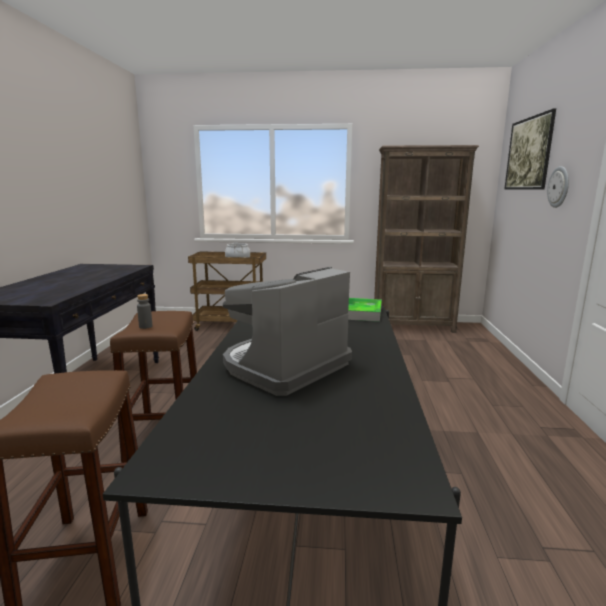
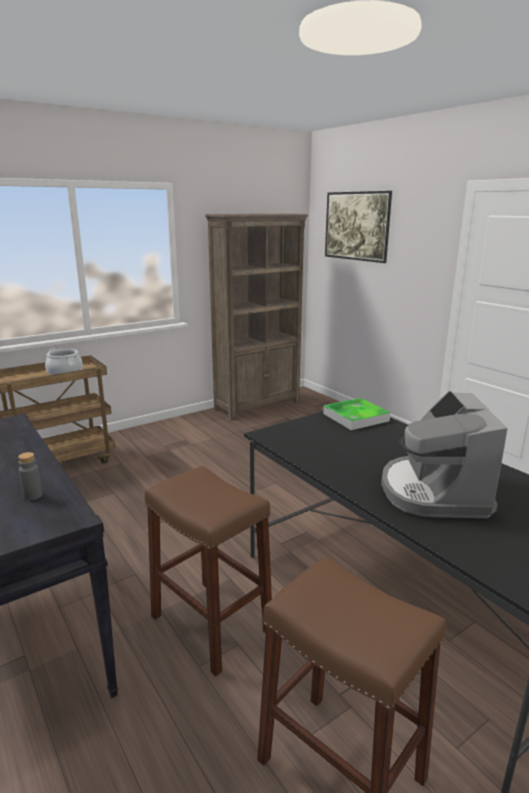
camera: 40 degrees left, 5 degrees up
grey bottle [137,294,152,329] -> grey bottle moved to [18,452,43,500]
wall clock [547,166,569,208] -> none

